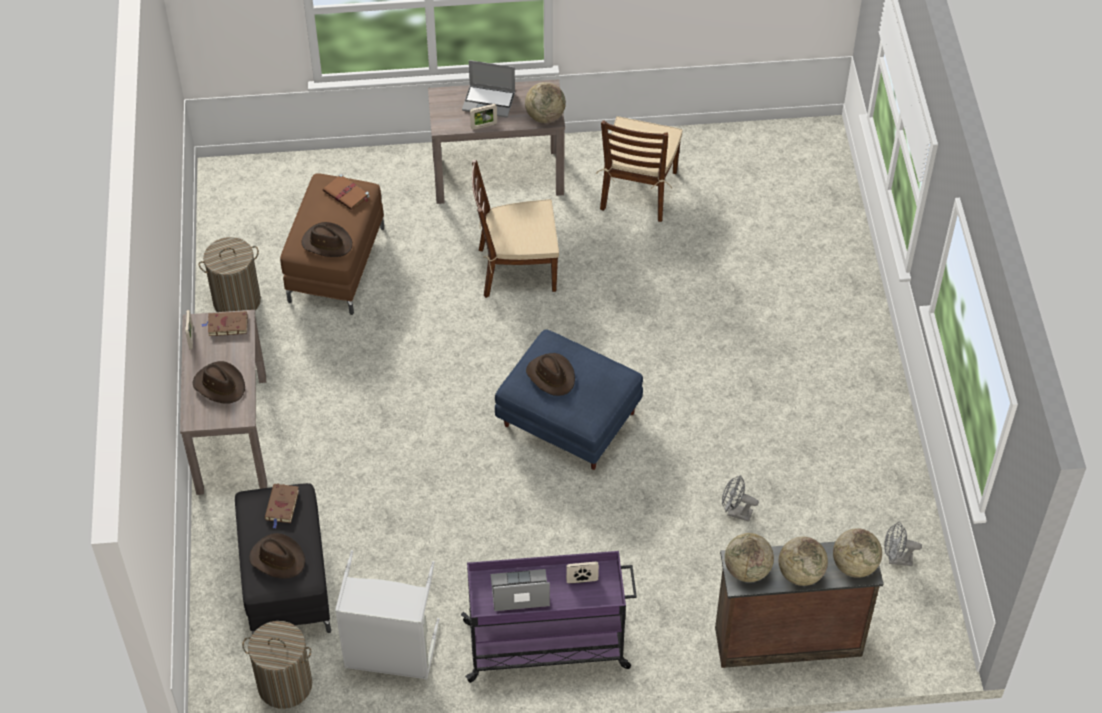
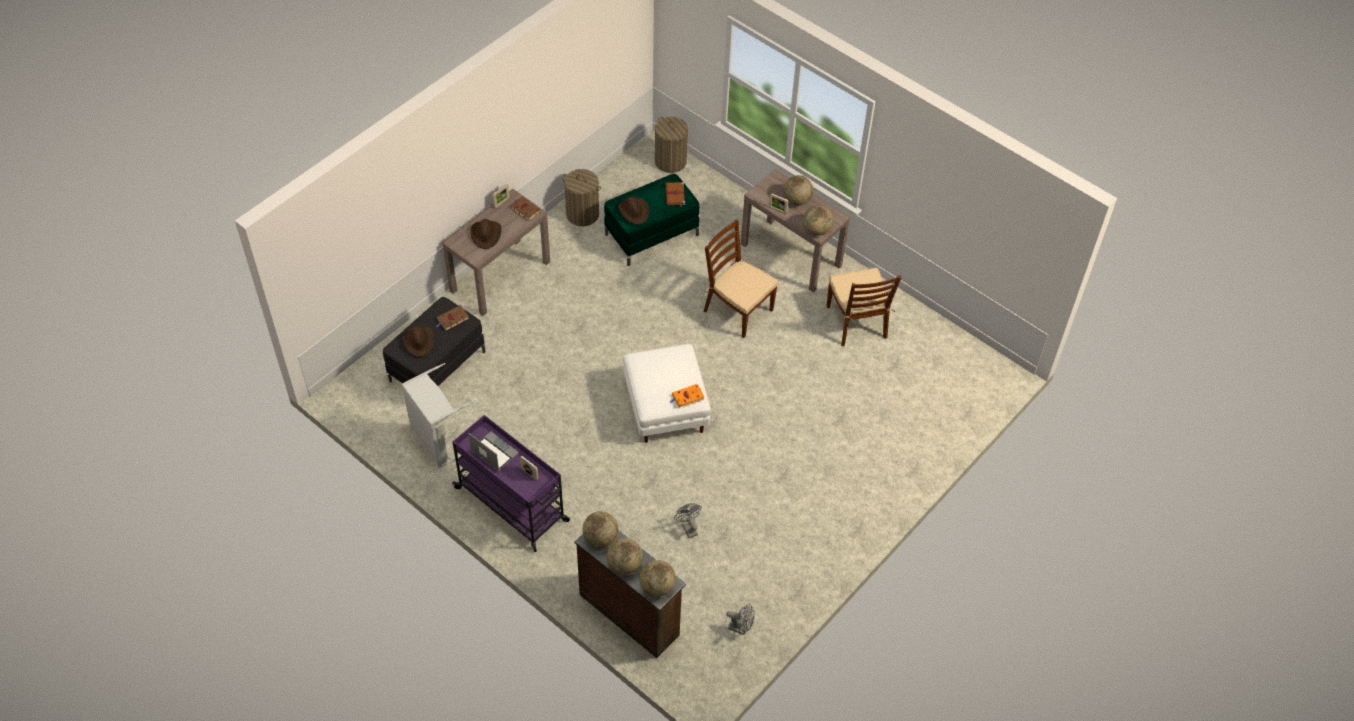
camera: 45 degrees right, 0 degrees up
laundry basket [242,621,312,709] -> laundry basket moved to [655,117,688,173]
brown ottoman [280,173,384,315] -> green ottoman [604,174,700,266]
laptop [462,60,515,117] -> globe [784,175,813,205]
blue ottoman [495,329,643,470] -> white ottoman [623,344,711,443]
brown hat [526,353,575,396] -> none
brown chair [596,116,683,222] -> brown chair turned 75 degrees counterclockwise [826,268,902,346]
grey fan [884,522,922,566] -> grey fan turned 150 degrees clockwise [726,604,755,635]
none -> orange book [669,384,704,408]

